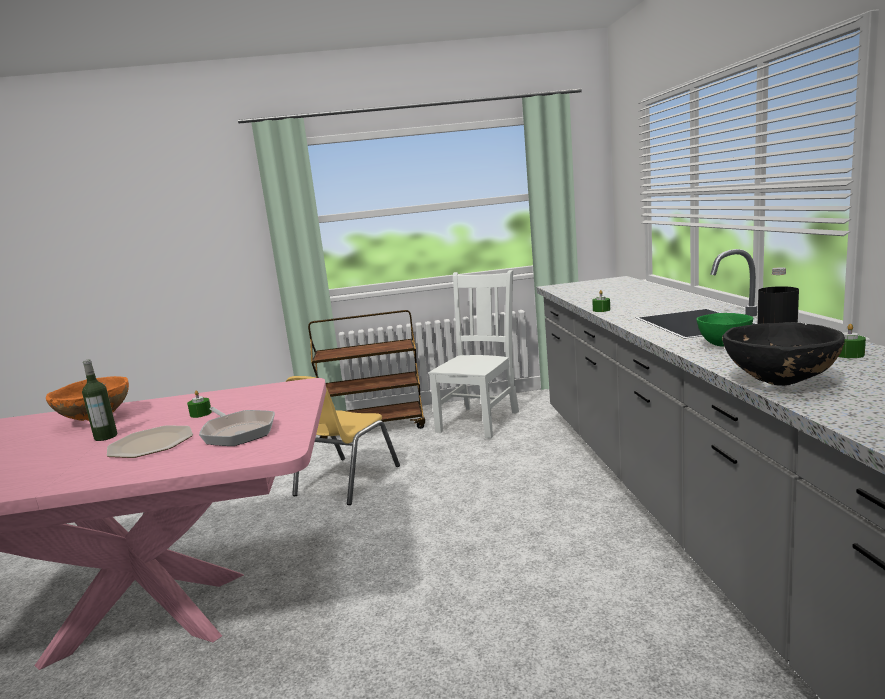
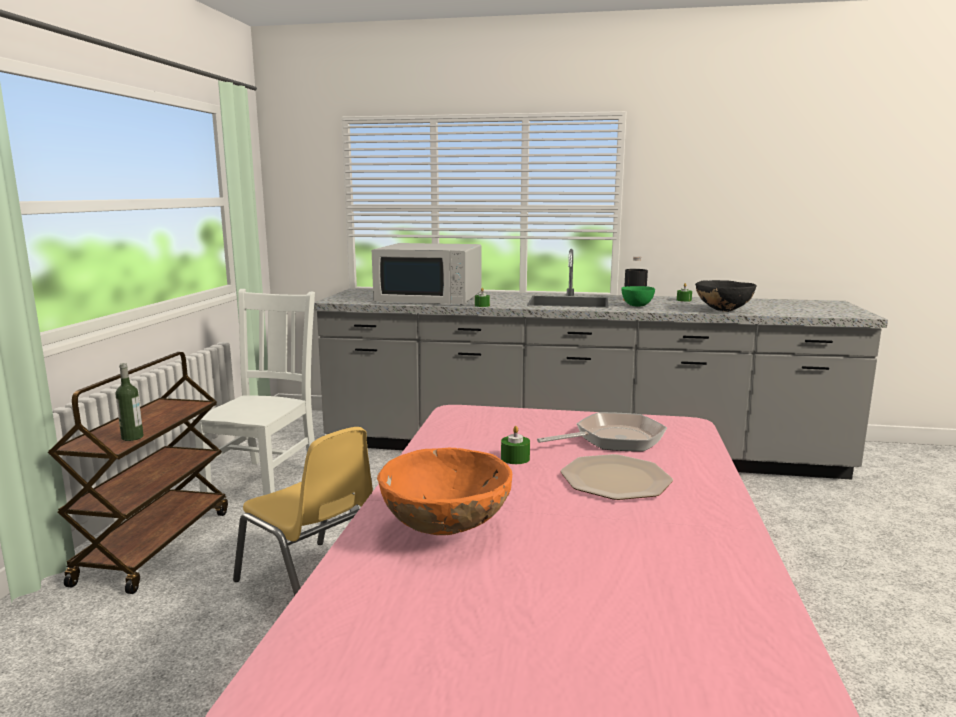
camera: 75 degrees left, 0 degrees up
bottle [82,359,117,441] -> bottle moved to [115,363,143,441]
white chair [429,270,519,438] -> white chair turned 60 degrees clockwise [192,289,315,495]
none -> white microwave [372,243,481,304]

